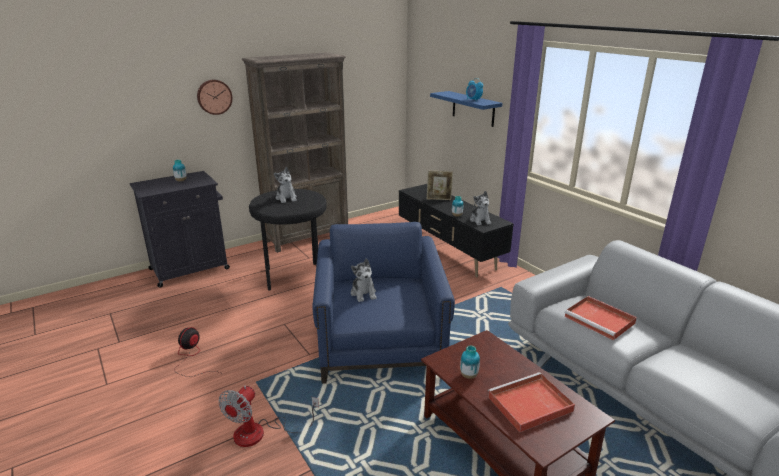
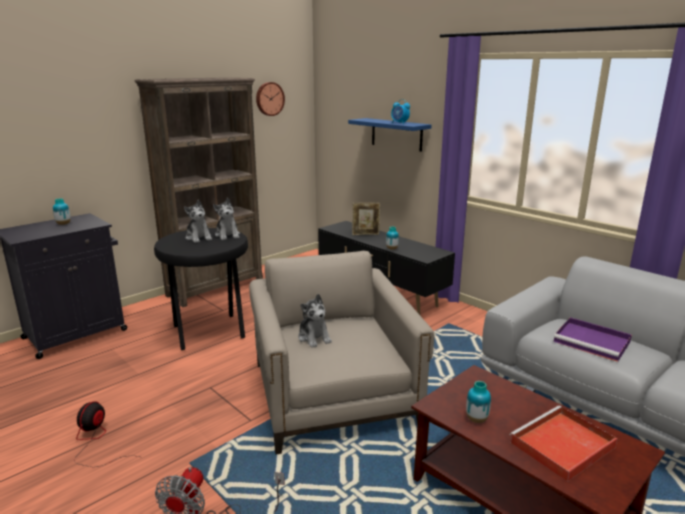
camera: 10 degrees left, 5 degrees down
wall clock [197,80,232,115] -> wall clock moved to [256,82,285,116]
blue armchair [312,222,455,384] -> beige armchair [249,251,434,454]
plush toy [470,191,491,225] -> plush toy moved to [213,198,240,240]
red tray [564,296,637,340] -> purple tray [553,317,632,362]

